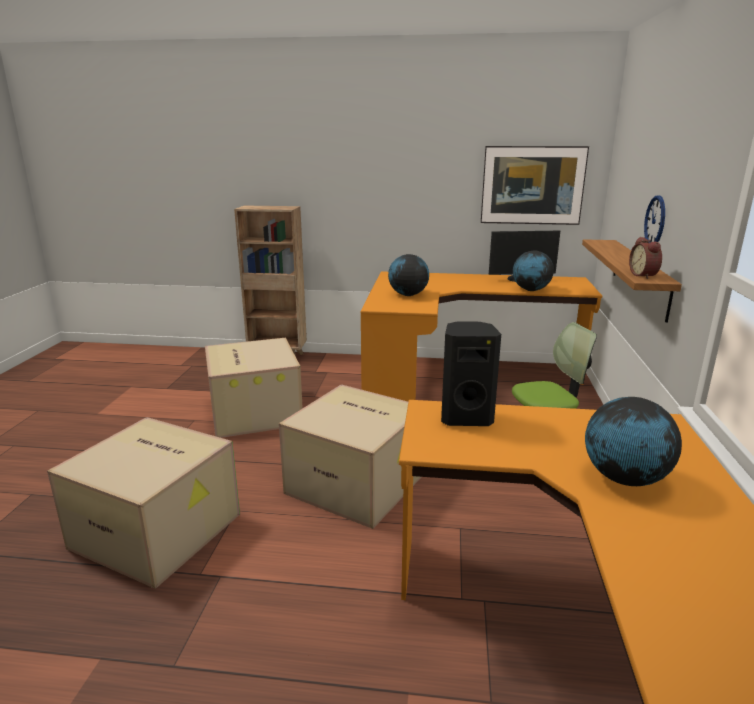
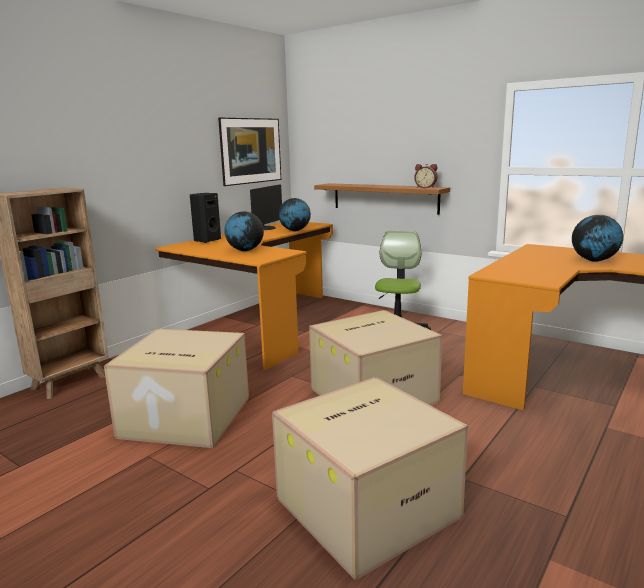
camera: 60 degrees left, 5 degrees down
black speaker [441,321,501,426] -> black speaker moved to [190,193,221,243]
wall clock [644,195,665,243] -> none

